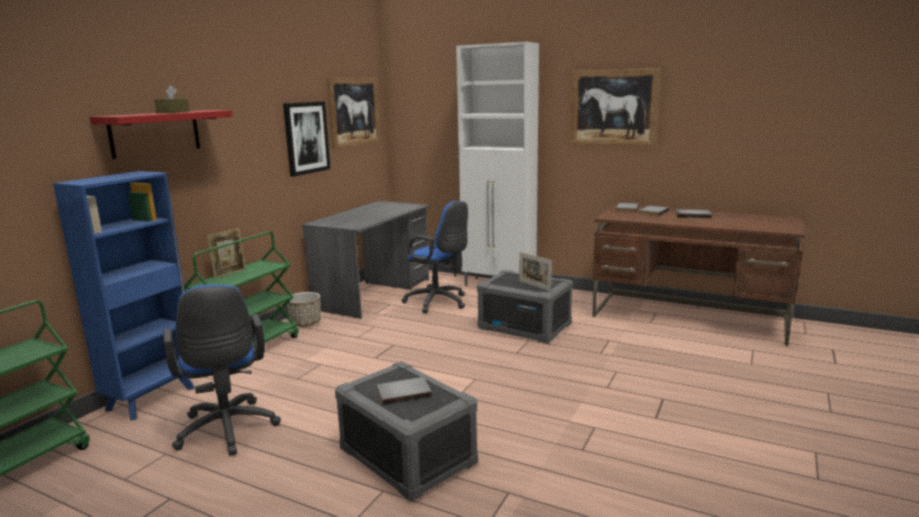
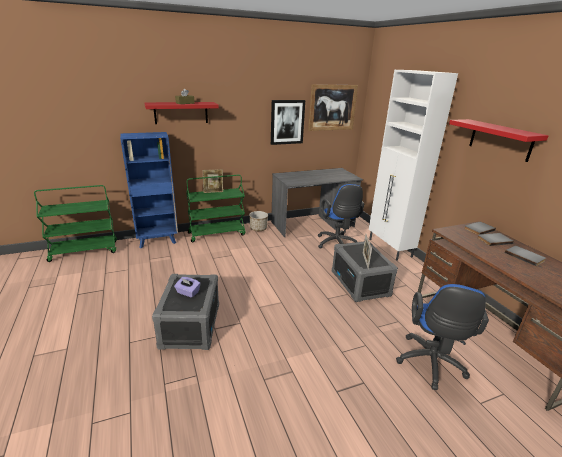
camera: 40 degrees right, 10 degrees up
blue office chair [163,285,281,456] -> blue office chair moved to [396,284,489,390]
grey book [377,377,432,405] -> purple tissue box [174,277,201,298]
picture [570,68,660,146] -> red shelf [449,119,548,162]

